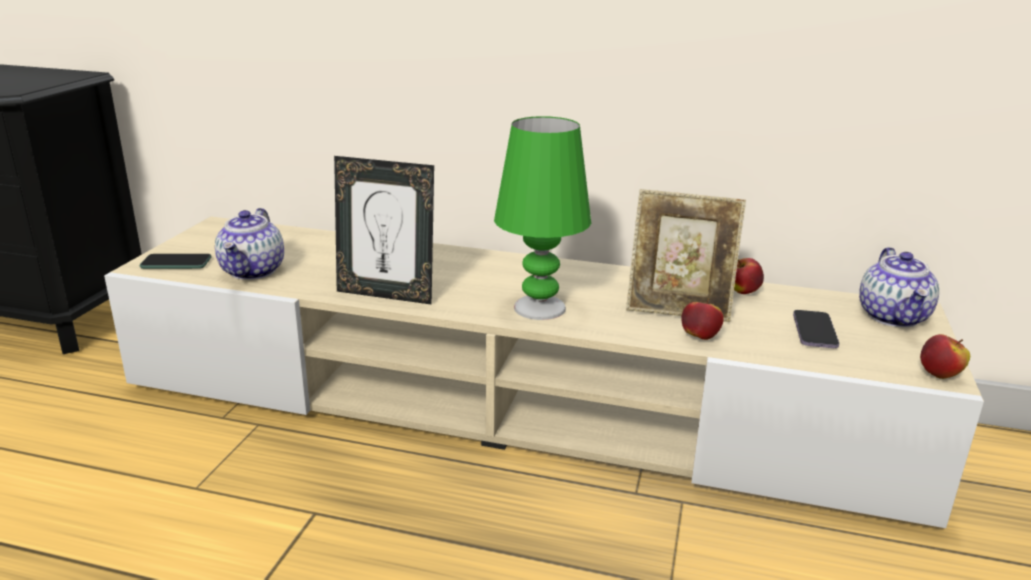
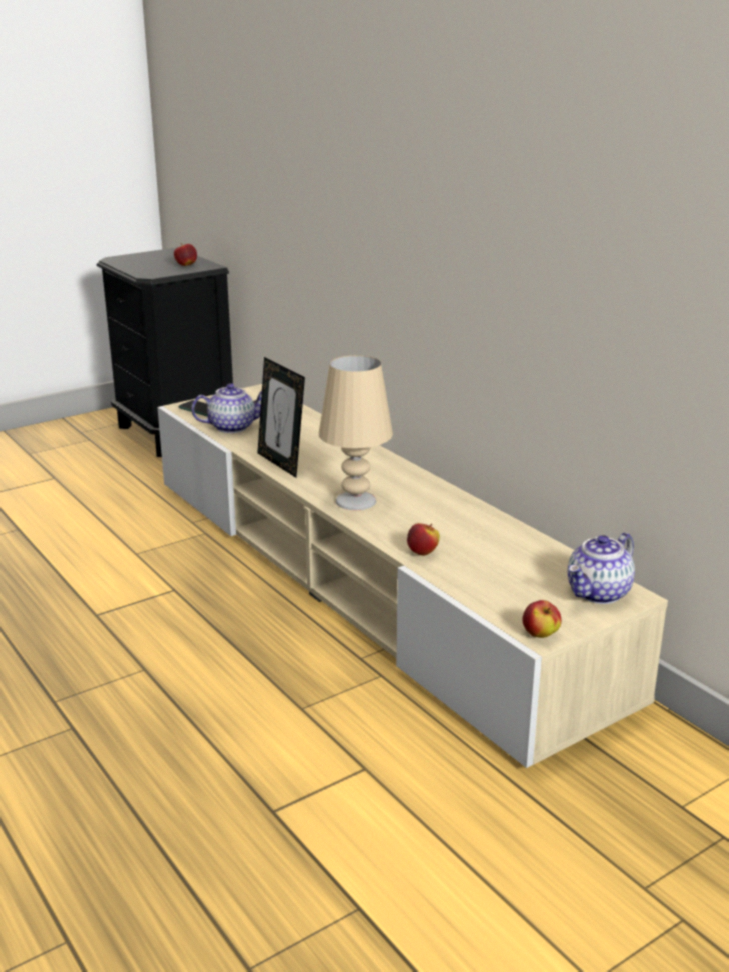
camera: 40 degrees right, 0 degrees up
teapot [215,208,284,280] -> teapot turned 150 degrees counterclockwise [191,383,262,433]
green table lamp [494,116,591,320] -> beige table lamp [319,355,393,510]
picture frame [626,189,746,322] -> none
apple [734,258,764,294] -> apple moved to [174,243,197,266]
phone [793,310,839,348] -> none

